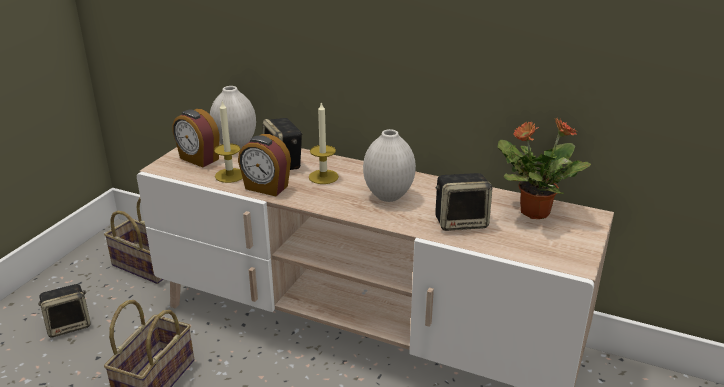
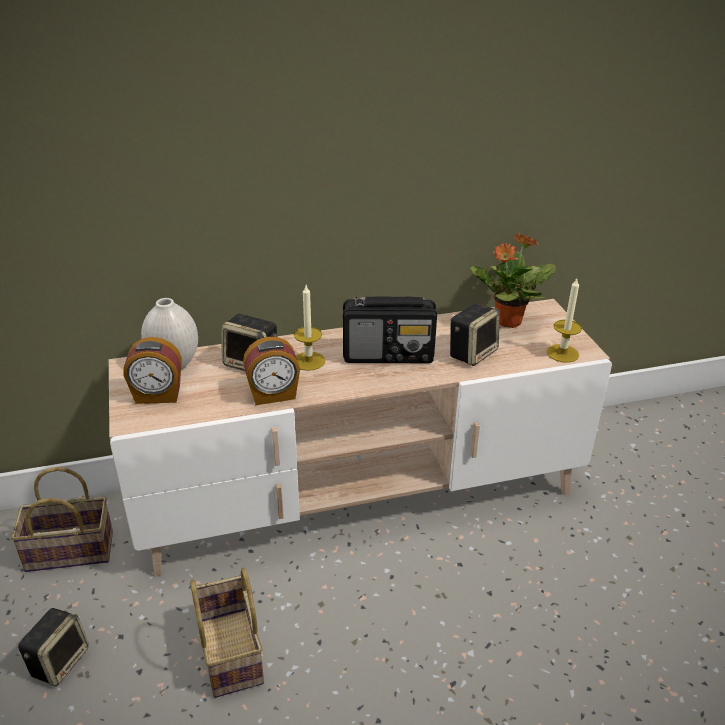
camera: 40 degrees left, 5 degrees up
candle [214,101,243,183] -> candle moved to [547,279,582,363]
white vase [363,129,416,202] -> radio [343,296,437,363]

